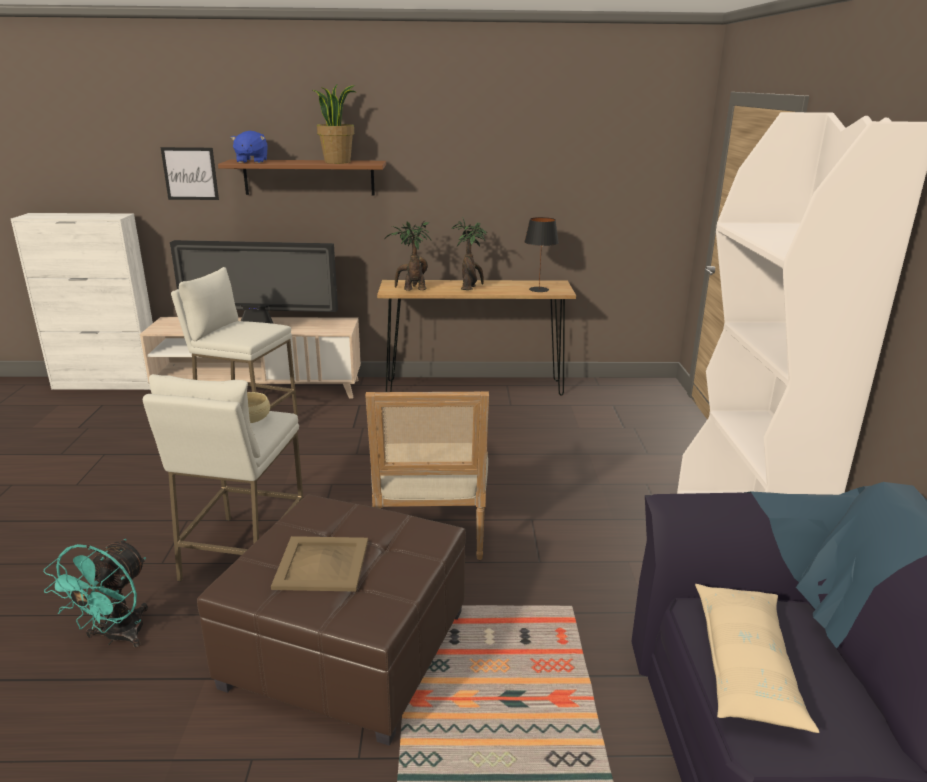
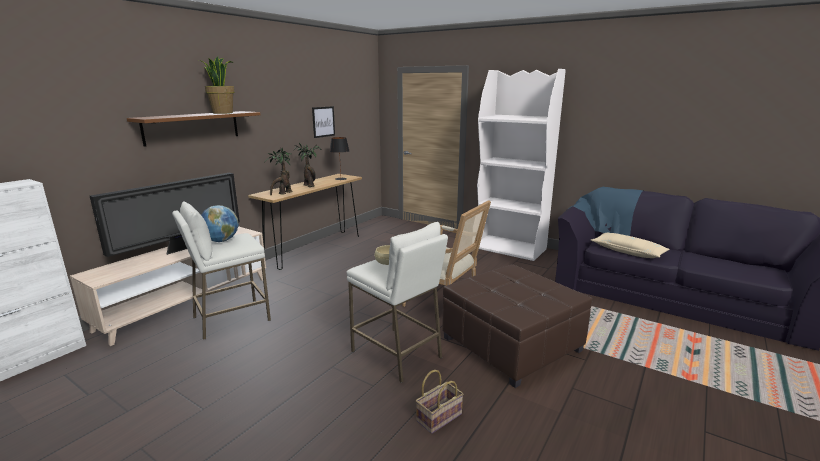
camera: 55 degrees left, 5 degrees down
turquoise fan [44,539,148,648] -> basket [416,370,464,434]
picture [161,147,219,200] -> picture moved to [312,106,335,138]
blue plush toy [230,131,268,163] -> none
beige tray [271,536,368,592] -> none
none -> globe [201,205,239,242]

